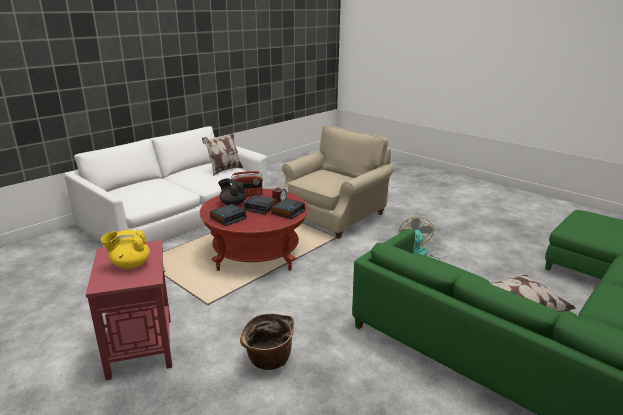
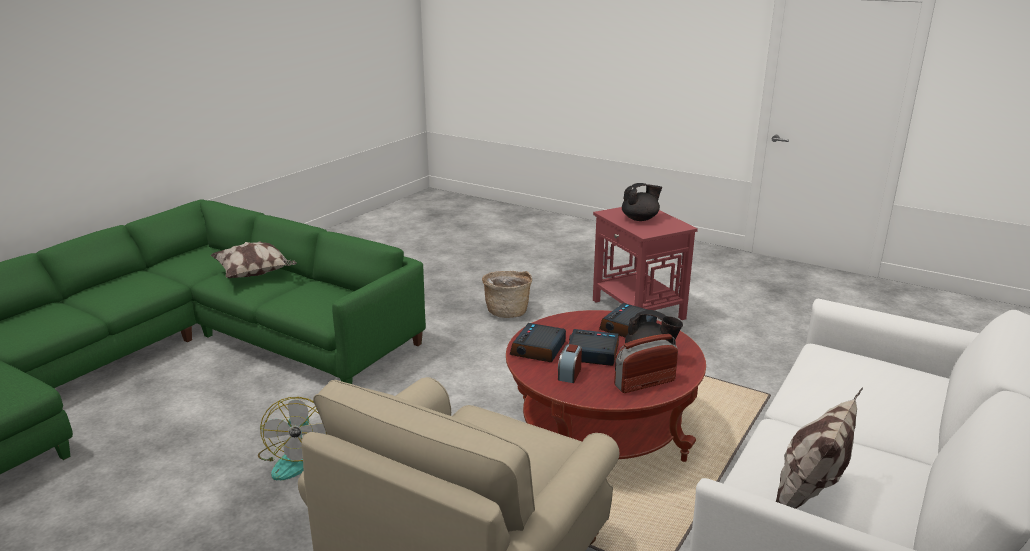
camera: 170 degrees right, 0 degrees up
yellow teapot [101,230,150,269] -> black teapot [622,183,662,221]

